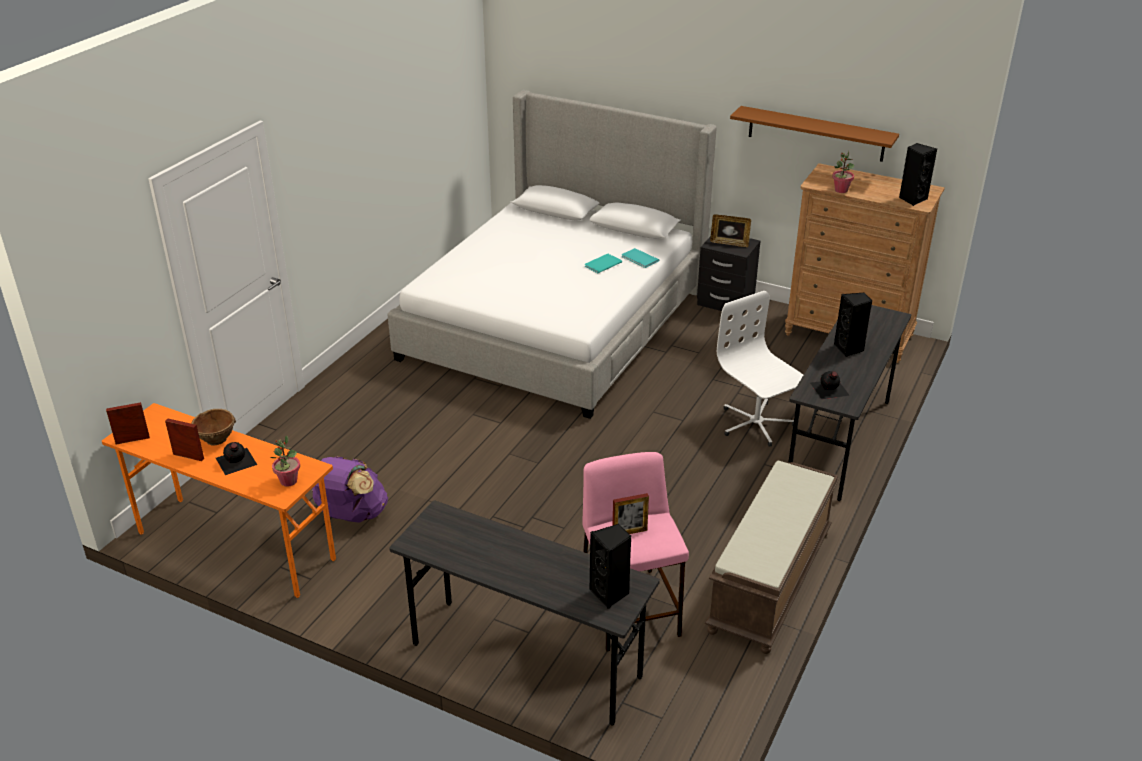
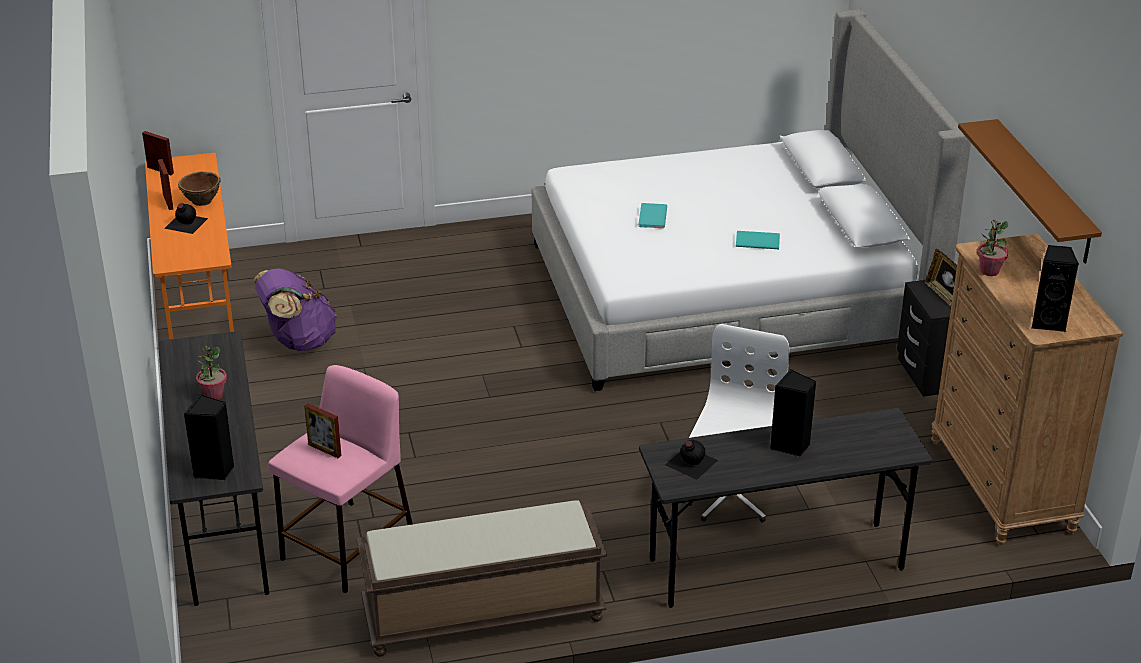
camera: 50 degrees right, 0 degrees up
potted plant [271,435,300,487] -> potted plant moved to [196,345,227,400]
turquoise book [622,248,659,268] -> turquoise book moved to [638,203,667,228]

